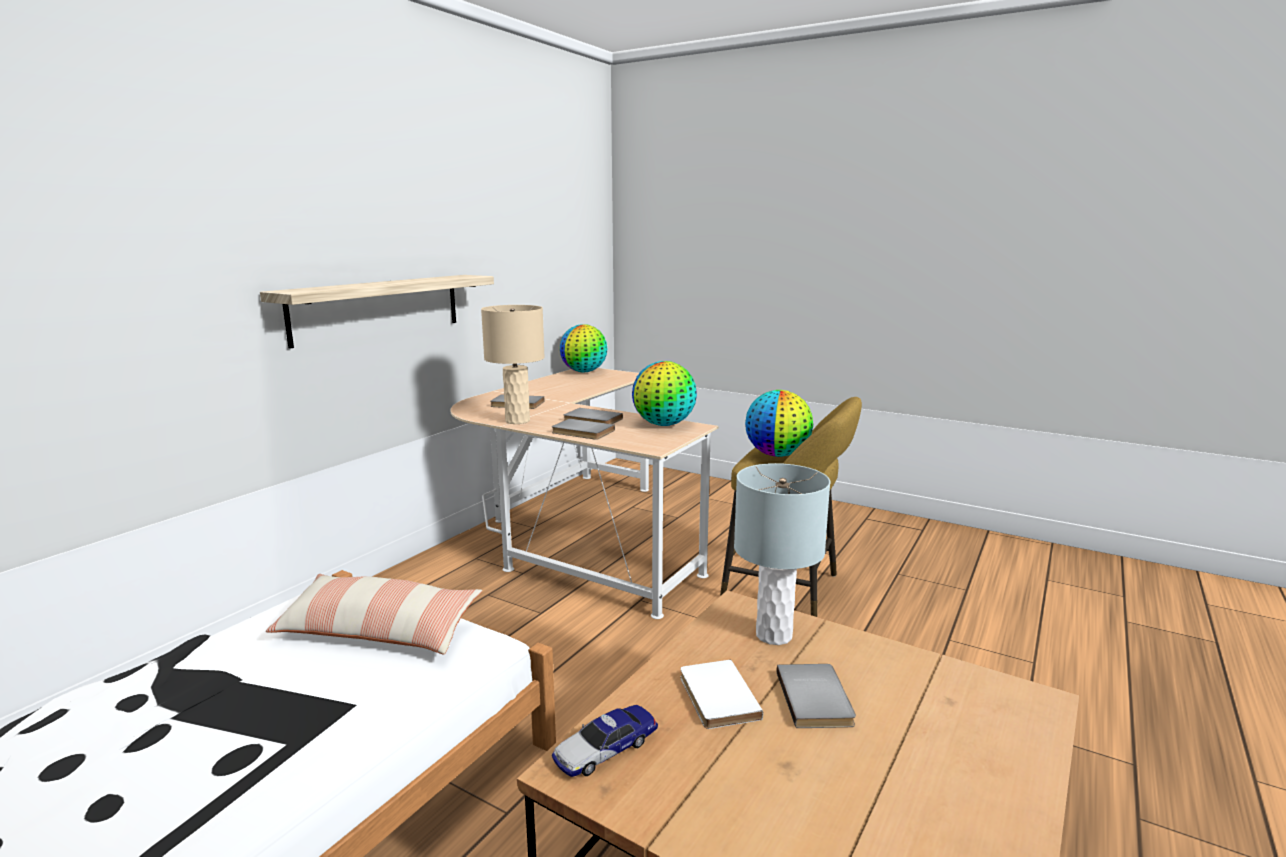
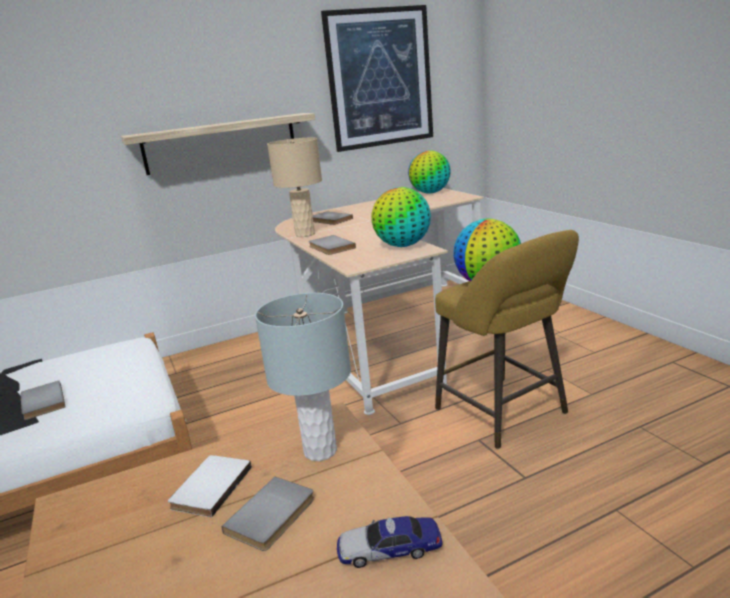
camera: 35 degrees right, 5 degrees up
pillow [266,574,482,654] -> none
toy car [552,705,658,777] -> toy car moved to [337,516,442,568]
grey book [564,408,623,424] -> grey book moved to [21,381,66,420]
none -> picture [321,5,433,152]

